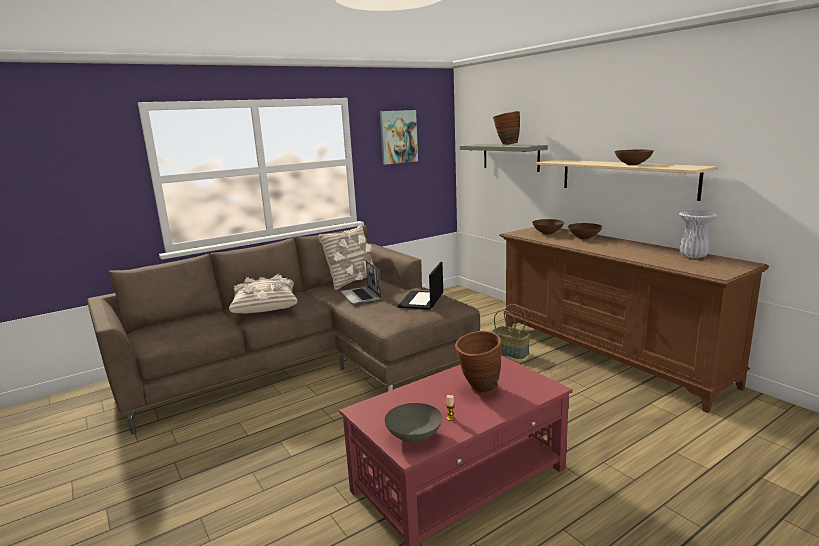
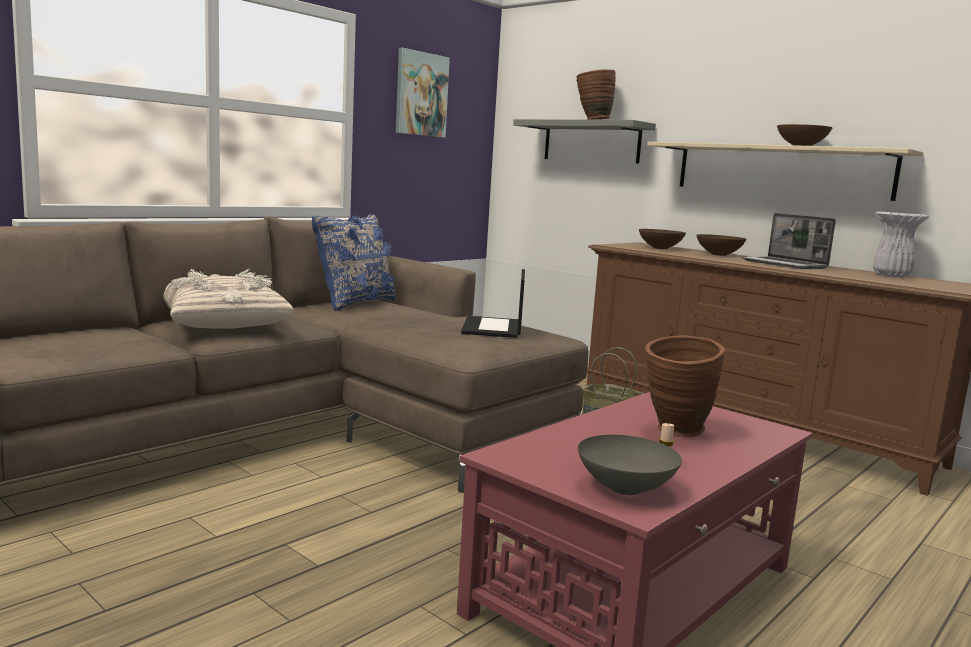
camera: 15 degrees left, 5 degrees down
beige pillow [318,225,374,290] -> blue pillow [312,214,395,311]
laptop [341,260,382,304] -> laptop moved to [741,213,836,269]

